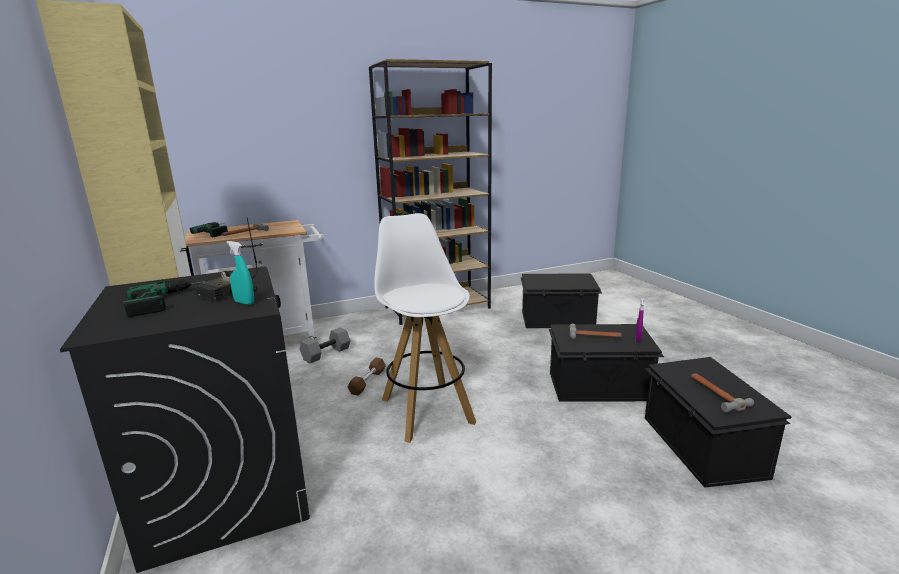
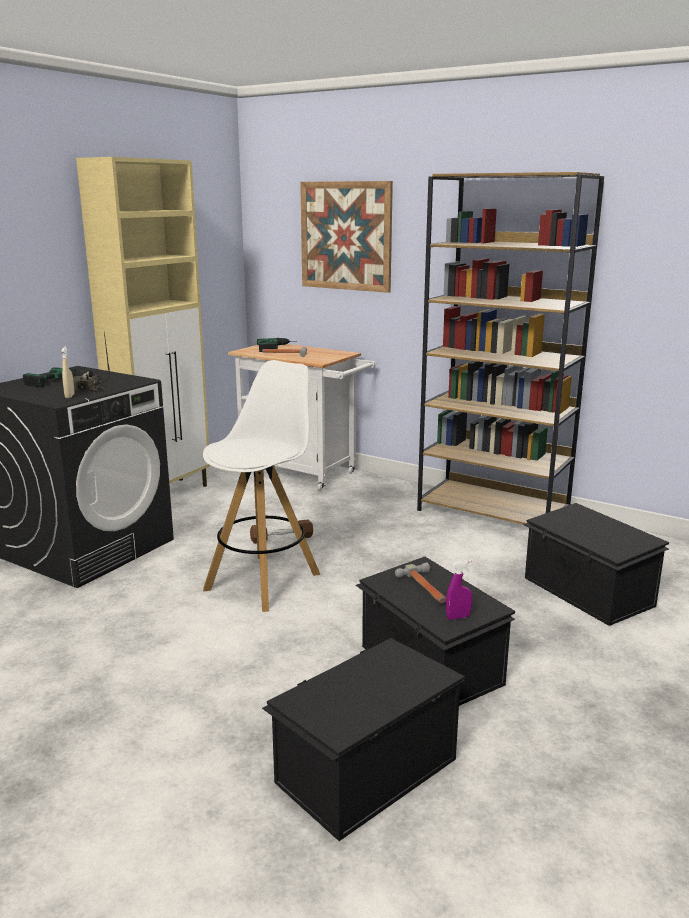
camera: 55 degrees right, 0 degrees up
turquoise spray bottle [226,241,254,305] -> beige spray bottle [61,346,75,398]
grey dumbbell [300,327,350,363] -> none
hammer [691,373,754,412] -> none
none -> picture [300,181,393,293]

